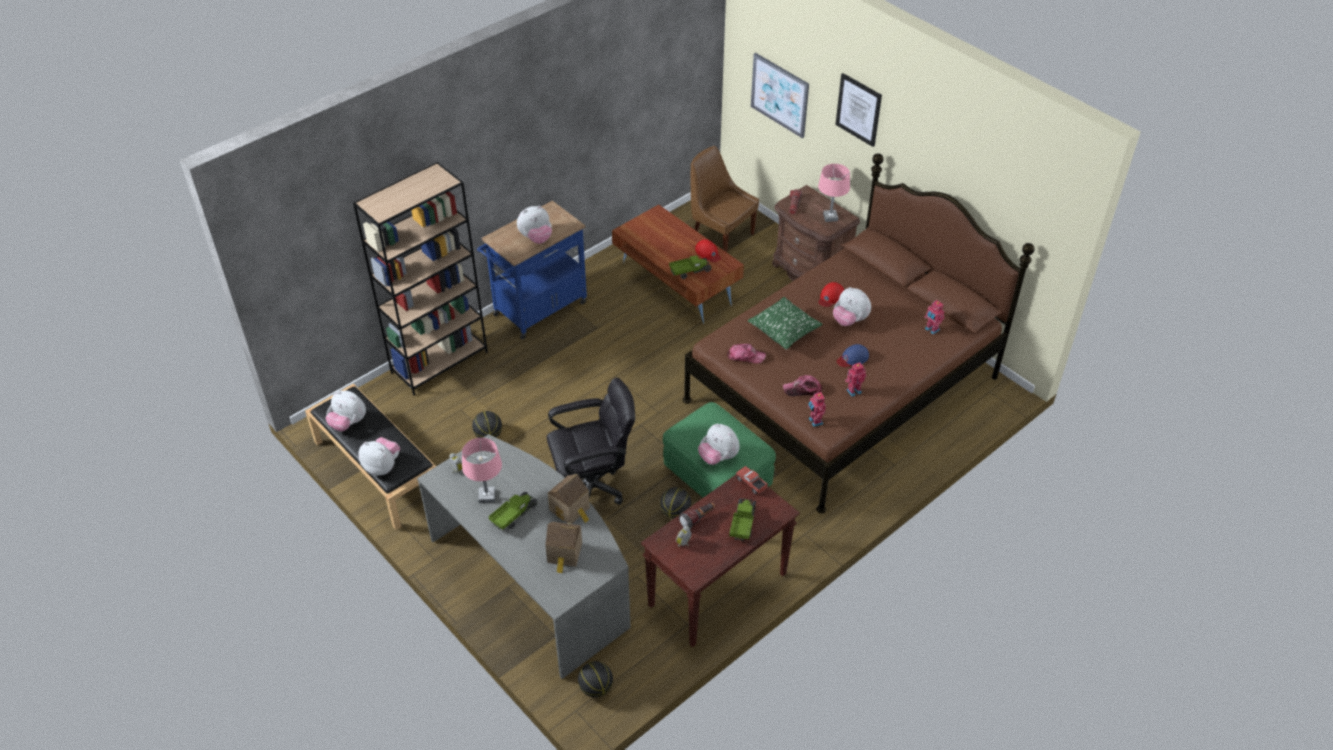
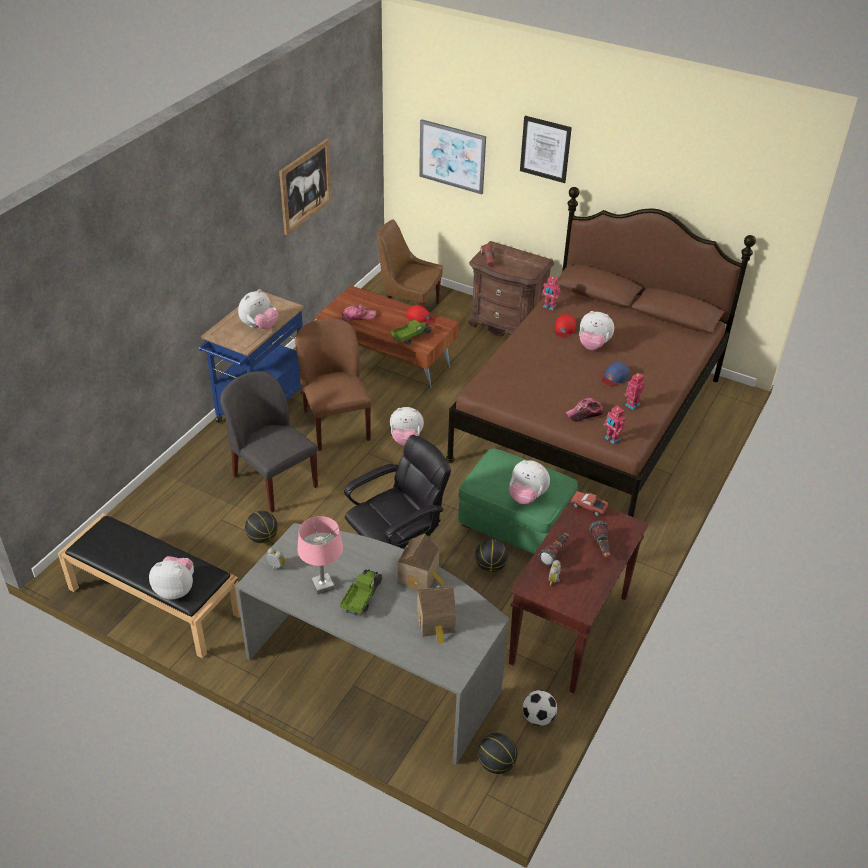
camera: 20 degrees left, 5 degrees down
plush toy [326,391,366,432] -> plush toy moved to [390,407,424,446]
beige bookcase [353,162,488,395] -> none
cap [727,344,766,364] -> cap moved to [341,304,376,321]
toy truck [729,498,756,541] -> flashlight [589,520,610,558]
green pillow [748,297,822,350] -> none
pink table lamp [818,164,850,222] -> none
toy robot [924,300,945,335] -> toy robot moved to [541,276,561,310]
none -> grey chair [220,371,318,512]
none -> picture [279,139,332,235]
none -> brown chair [295,318,372,451]
none -> football [523,690,557,726]

